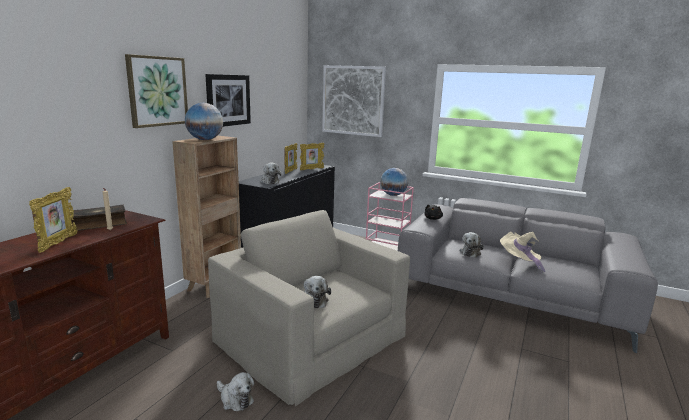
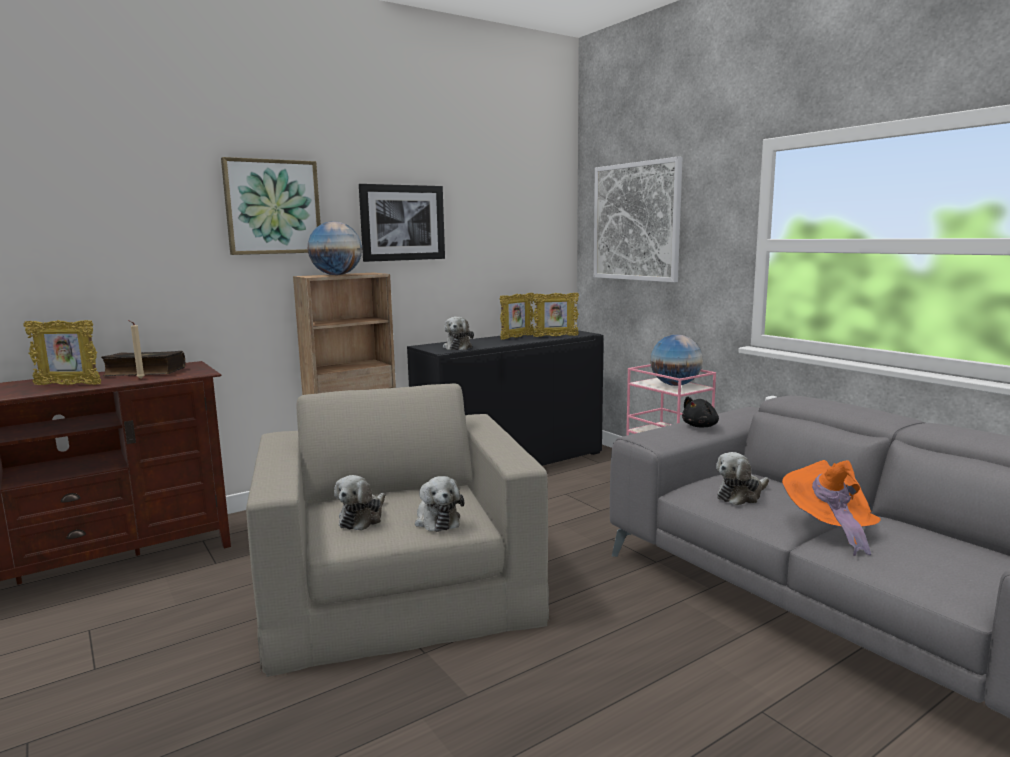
camera: 30 degrees right, 5 degrees down
picture frame [29,187,78,253] -> picture frame turned 60 degrees clockwise [23,320,101,385]
plush toy [217,372,254,411] -> plush toy moved to [415,476,464,532]
beige hat [500,232,546,273] -> orange hat [782,460,881,556]

